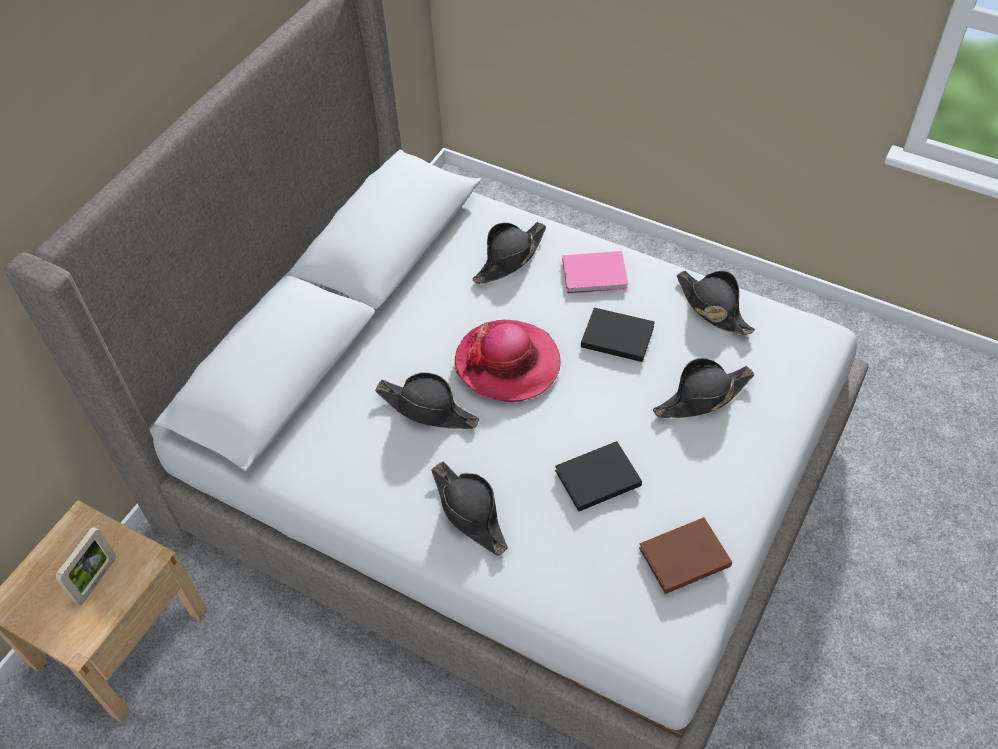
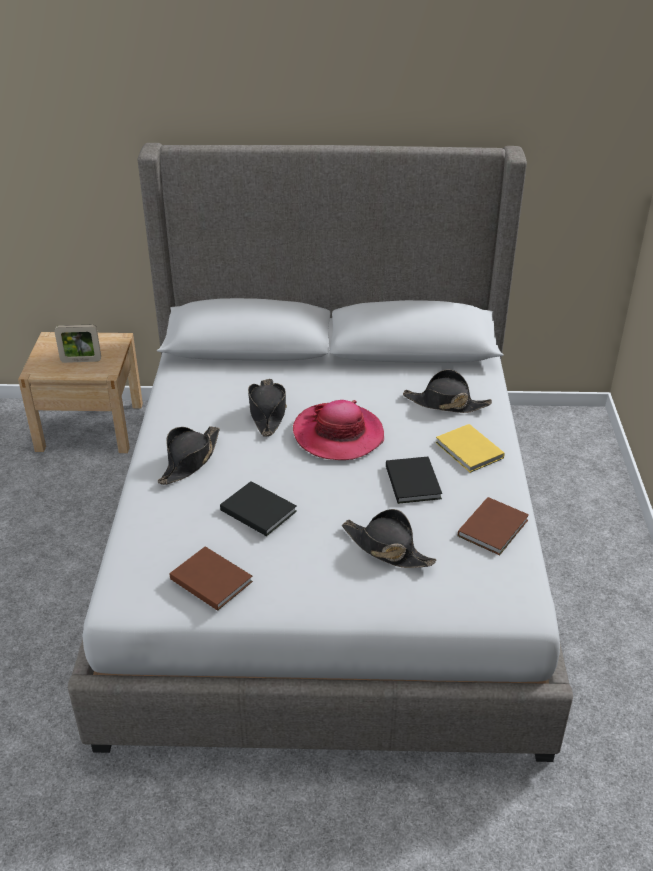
camera: 60 degrees right, 15 degrees down
pink book [562,251,628,294] -> yellow book [435,424,505,473]
black hat [676,271,755,335] -> brown book [458,497,529,555]

